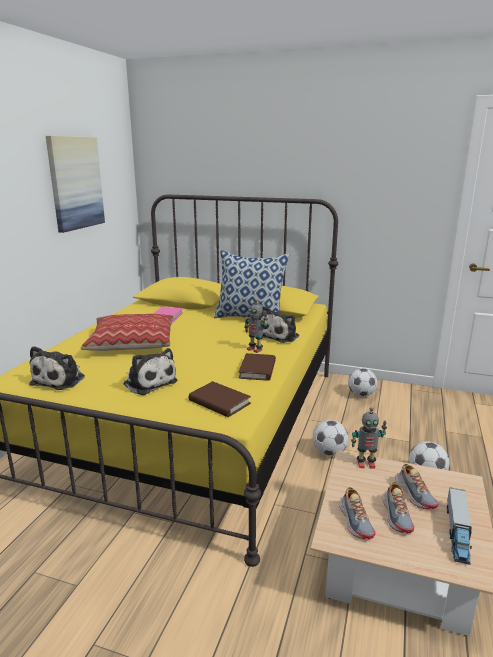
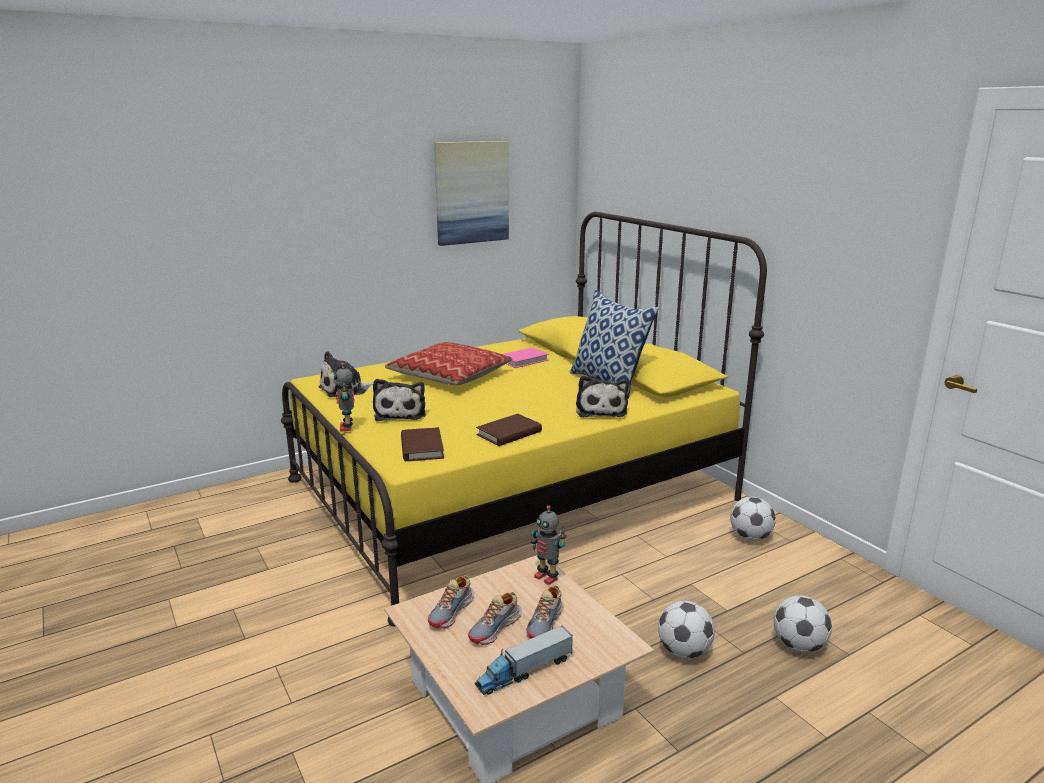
camera: 40 degrees right, 0 degrees up
toy robot [244,299,268,353] -> toy robot moved to [334,363,354,432]
plush toy [261,306,299,343] -> plush toy turned 75 degrees counterclockwise [576,375,629,418]
football [313,420,349,456] -> football moved to [774,595,832,653]

